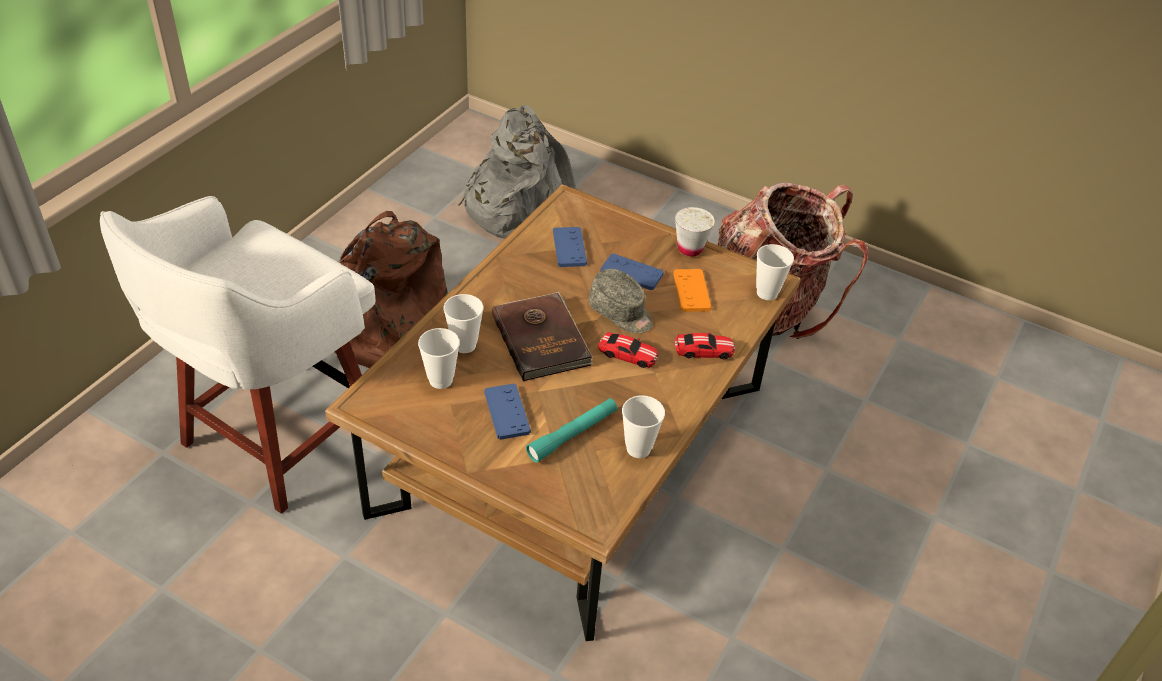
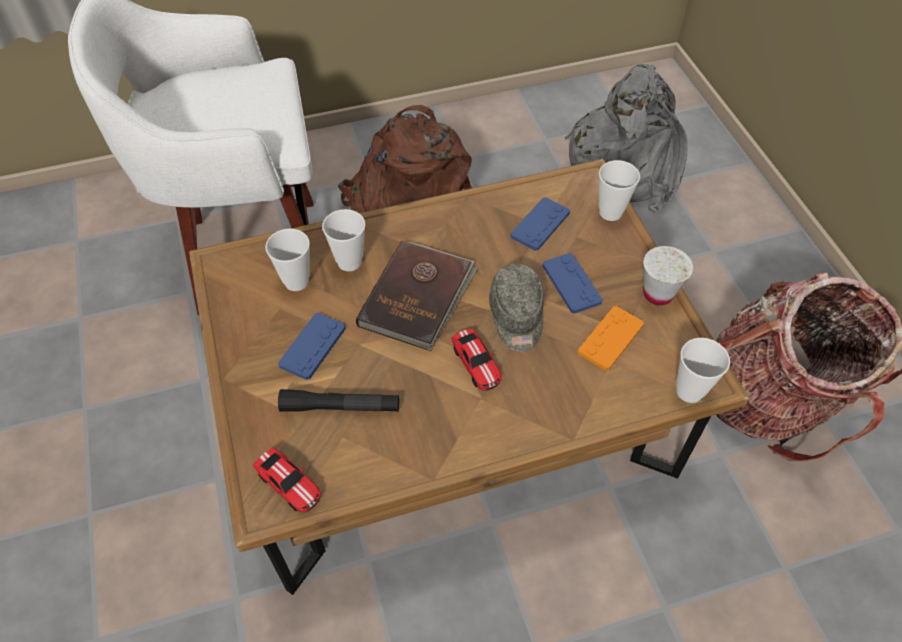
camera: 45 degrees right, 10 degrees up
turquoise flashlight [526,398,617,463] -> black flashlight [278,389,399,412]
cup [622,395,665,458] -> cup moved to [599,160,640,221]
toy car [675,332,735,359] -> toy car moved to [253,448,321,513]

